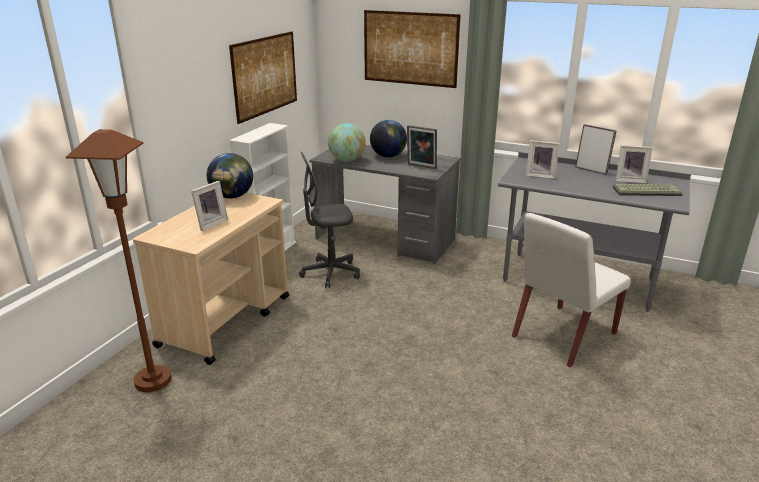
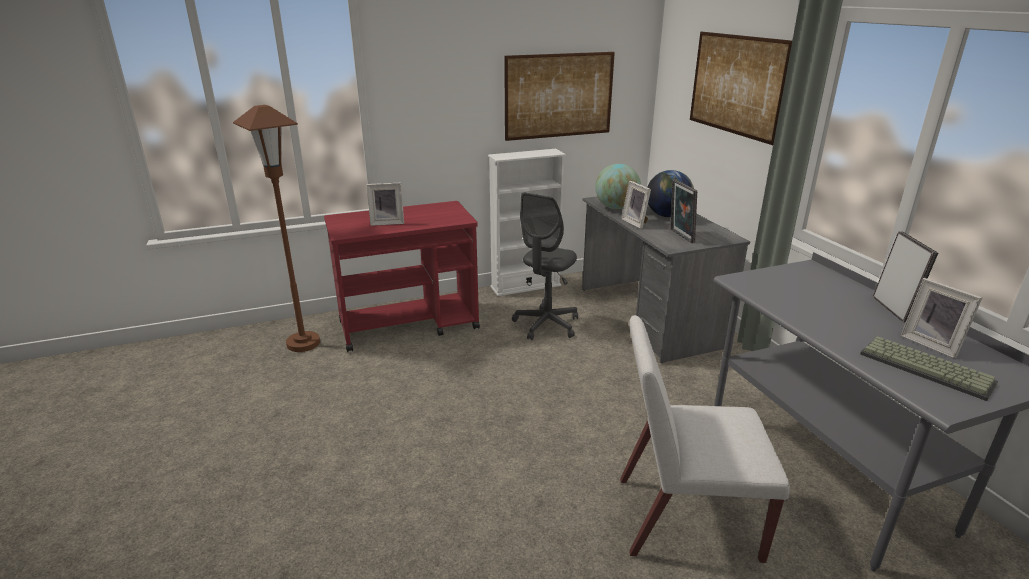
camera: 45 degrees right, 0 degrees up
beige cart [133,193,289,365] -> red cart [324,201,480,352]
globe [207,153,253,199] -> none
grey office chair [299,152,360,288] -> grey office chair turned 90 degrees counterclockwise [512,192,578,340]
picture frame [526,140,560,179] -> picture frame moved to [621,181,651,229]

